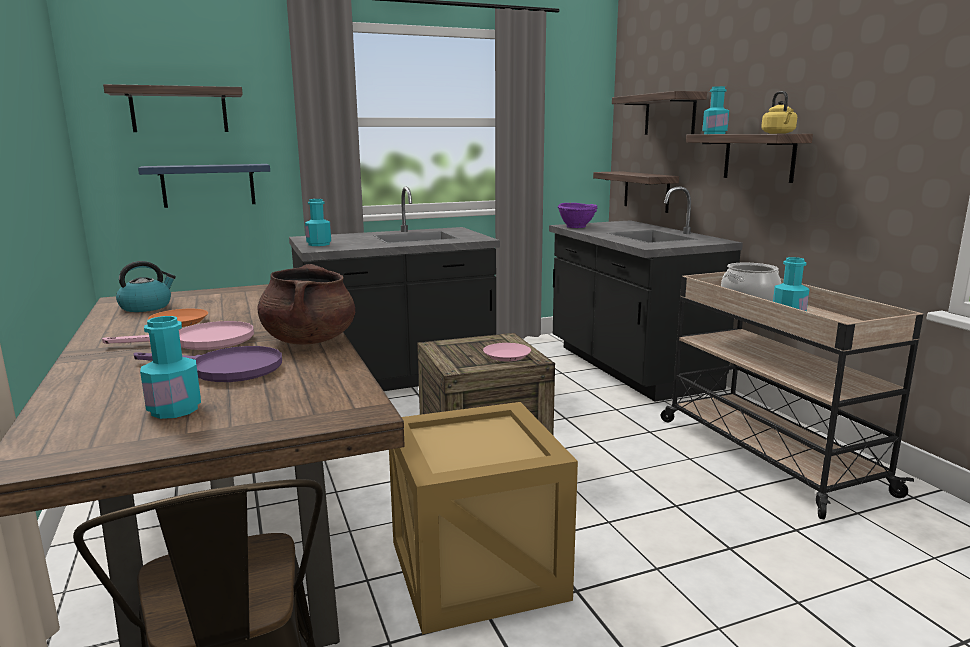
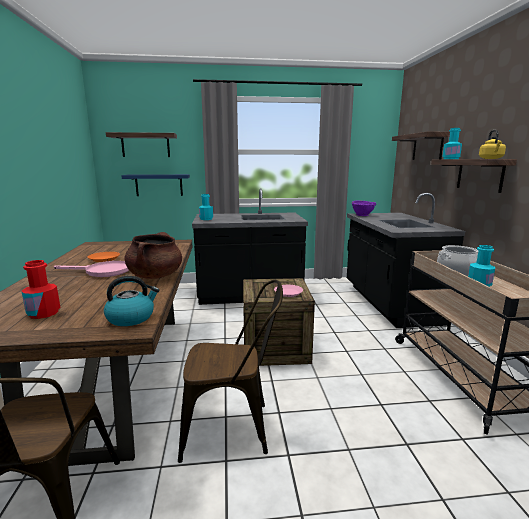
camera: 15 degrees right, 0 degrees up
kettle [116,261,176,312] -> kettle moved to [104,276,159,326]
purple frying pan [134,346,282,382] -> none
turquoise bottle [140,316,201,419] -> red bottle [21,260,60,319]
crate [389,402,578,635] -> brown chair [178,280,283,463]
shelf [593,171,679,213] -> none

